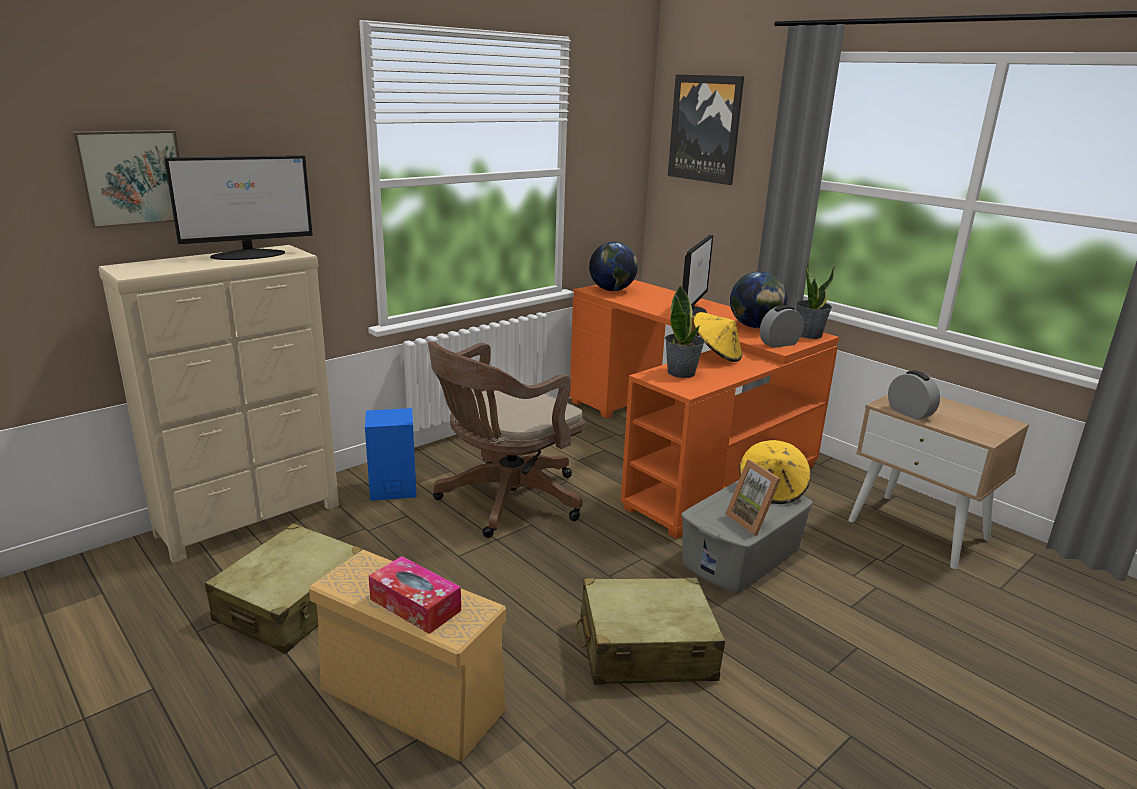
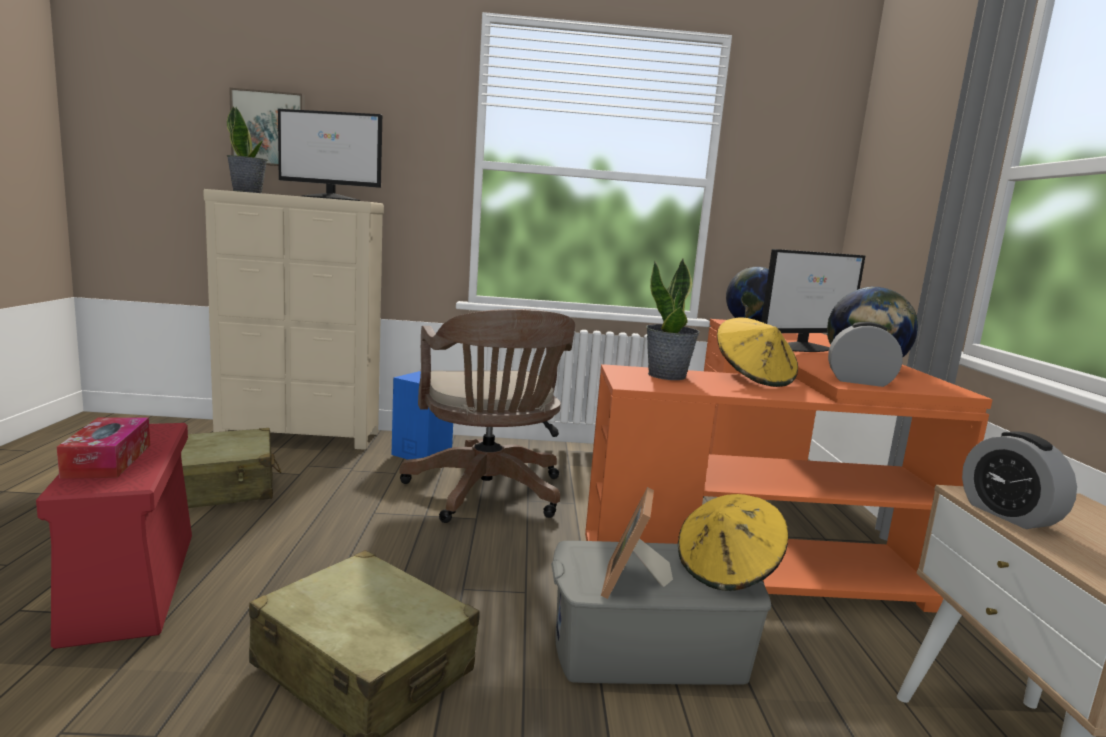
camera: 40 degrees right, 10 degrees down
beige storage box [309,550,506,761] -> red storage box [36,423,192,649]
brown office chair [428,342,585,538] -> brown office chair turned 105 degrees counterclockwise [399,309,575,523]
picture [668,74,744,185] -> none
potted plant [796,260,835,339] -> potted plant moved to [227,107,267,193]
alarm clock [888,371,940,420] -> alarm clock turned 150 degrees clockwise [962,431,1077,529]

